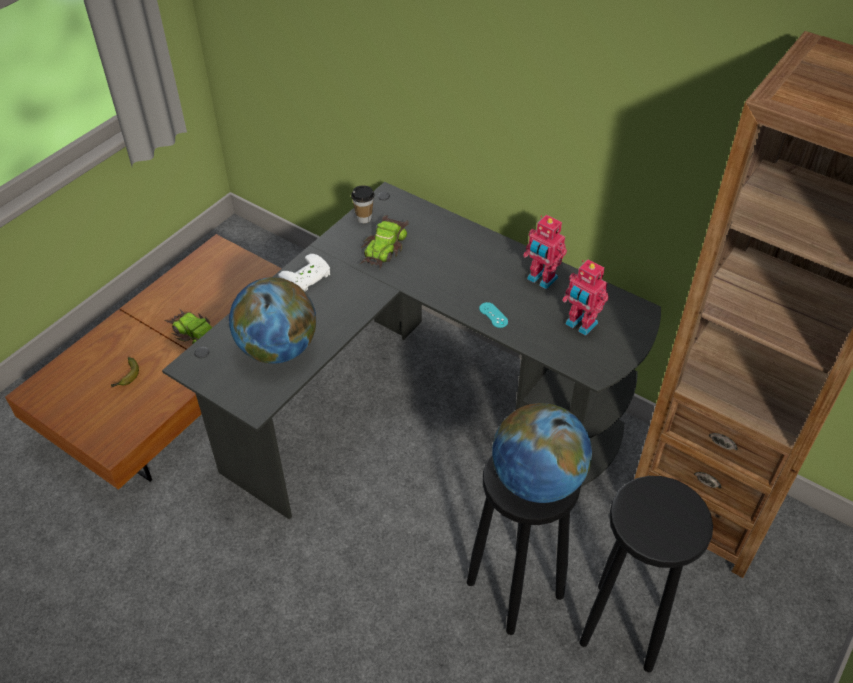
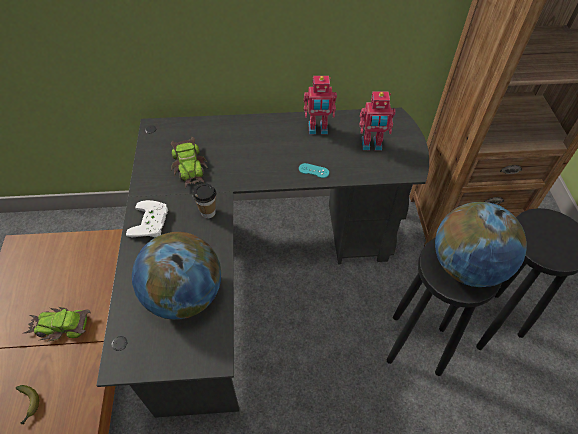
camera: 40 degrees left, 5 degrees up
cup [351,185,374,223] -> cup moved to [193,183,216,218]

